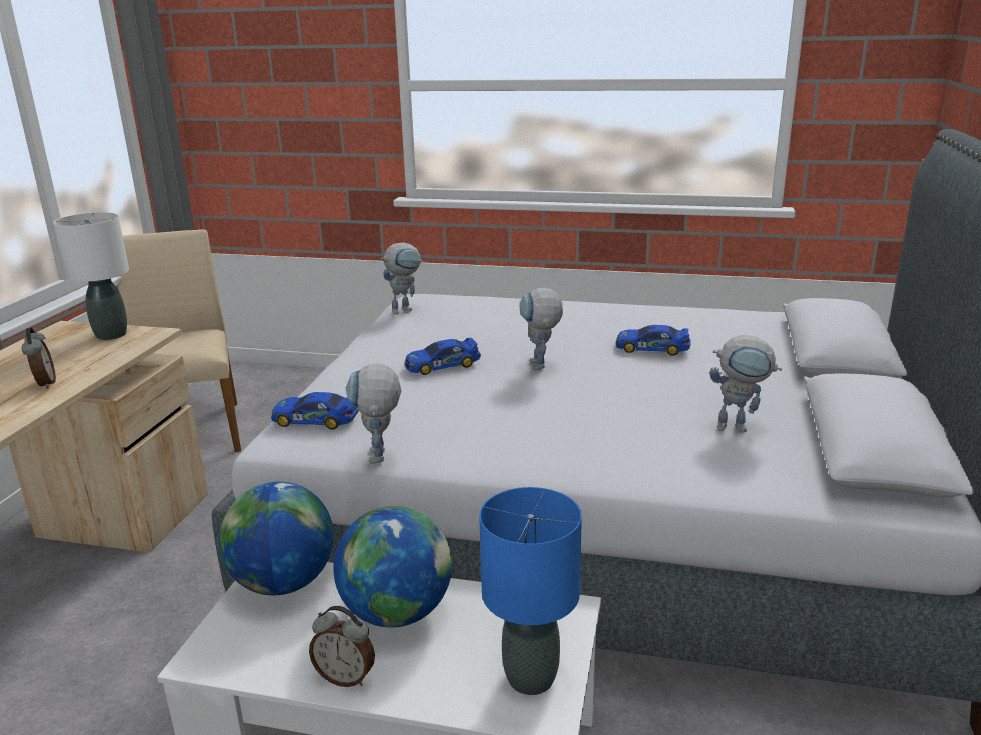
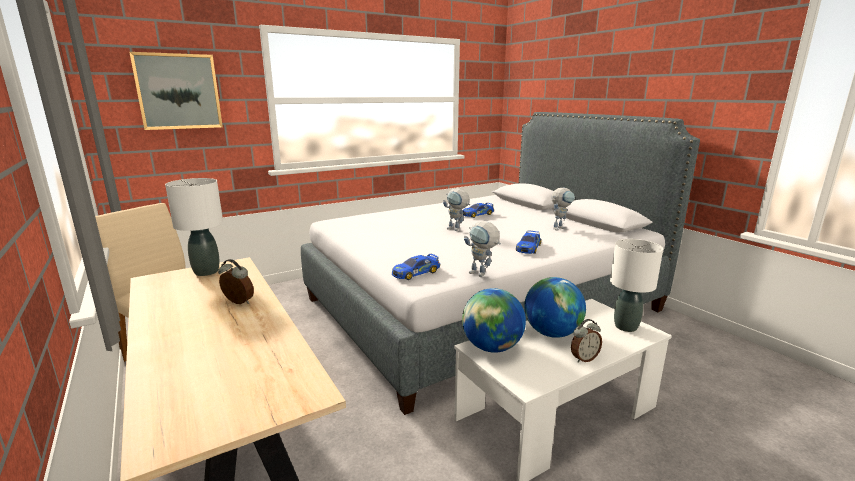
camera: 45 degrees left, 5 degrees down
toy robot [380,243,423,315] -> none
toy car [405,338,481,375] -> toy car moved to [516,230,541,254]
blue table lamp [479,487,582,695] -> white table lamp [610,239,663,332]
none -> picture [129,52,223,130]

